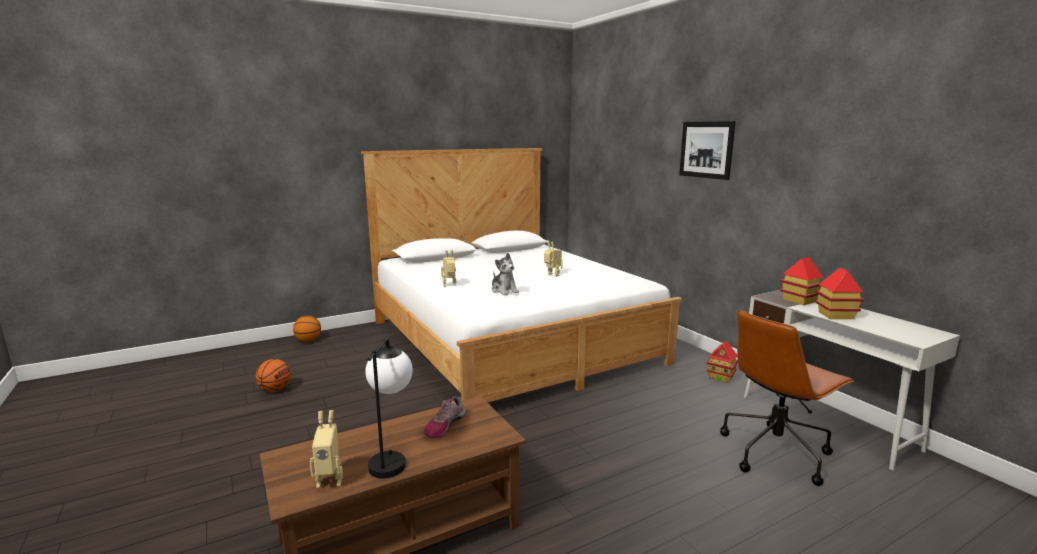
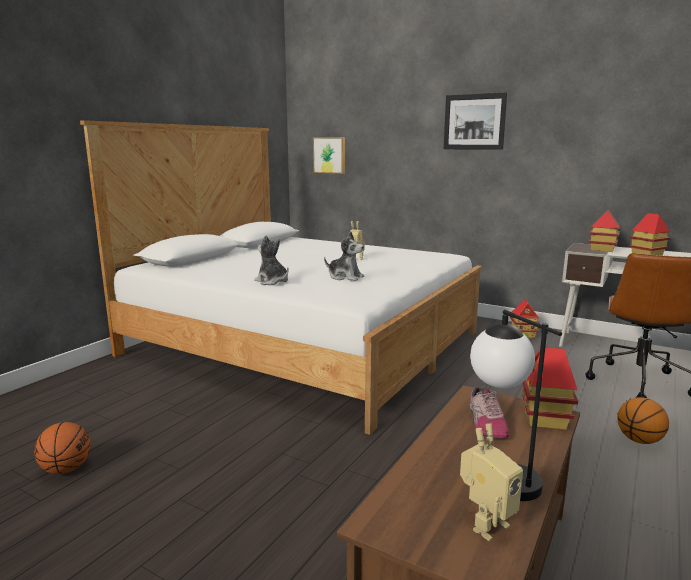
camera: 30 degrees left, 0 degrees up
basketball [293,316,321,342] -> basketball moved to [617,397,669,444]
toy robot [441,249,456,287] -> plush toy [254,235,289,285]
none -> picture [313,137,345,174]
none -> toy house [522,348,578,430]

